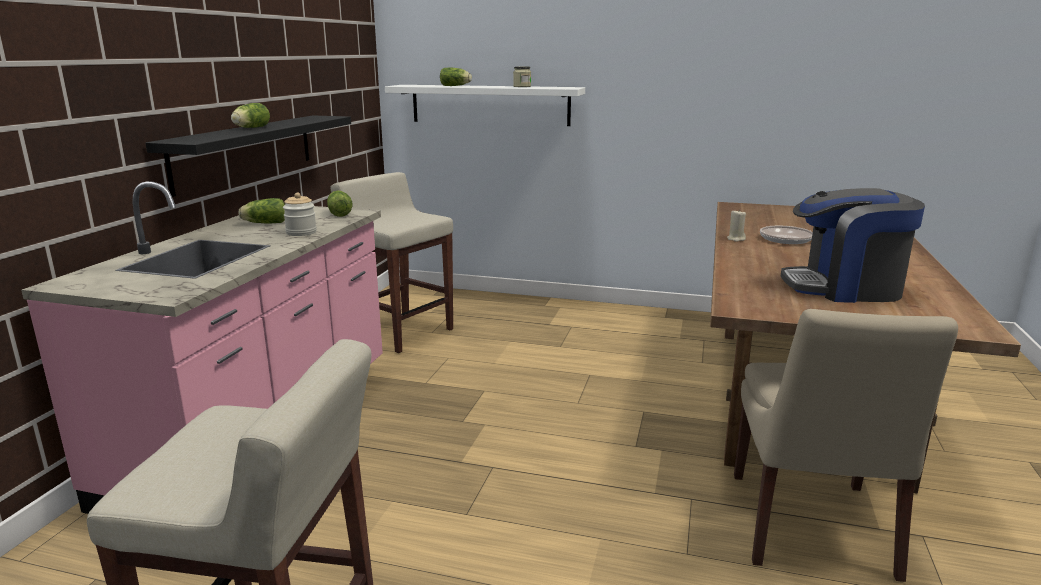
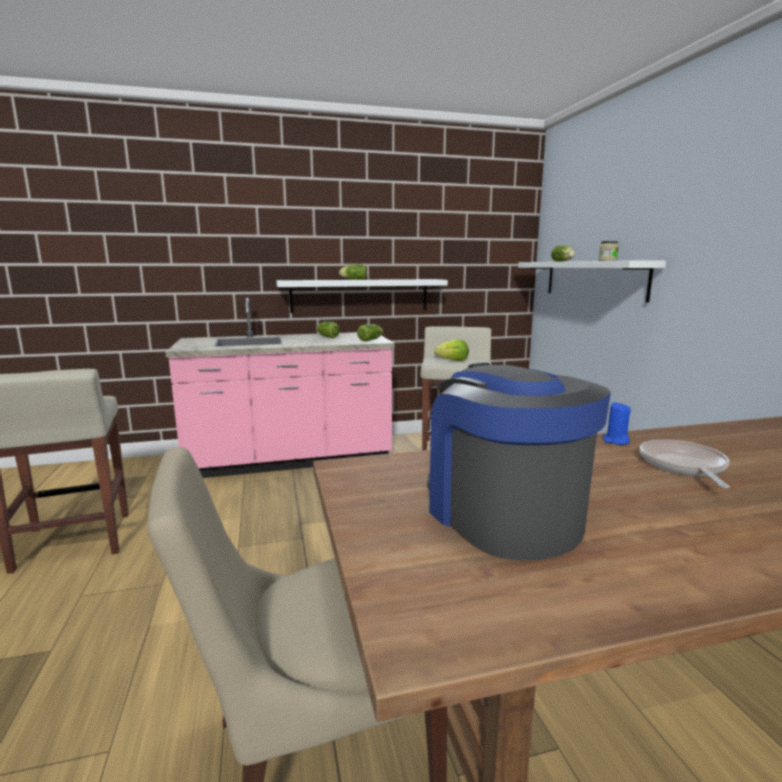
camera: 60 degrees right, 5 degrees down
black shelf [146,115,351,197] -> white shelf [276,279,448,313]
jar [283,193,317,236] -> none
beige candle [727,209,746,242] -> blue candle [603,402,631,445]
none -> lettuce [435,339,469,361]

